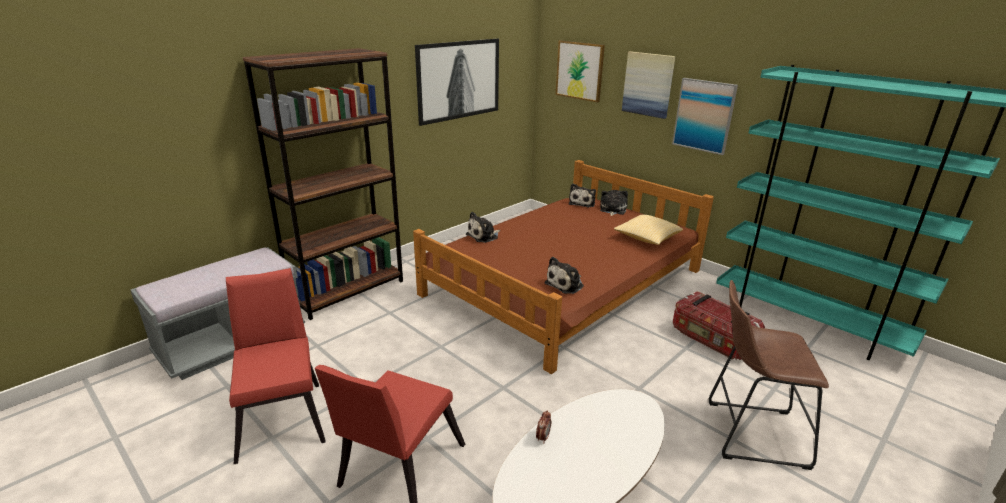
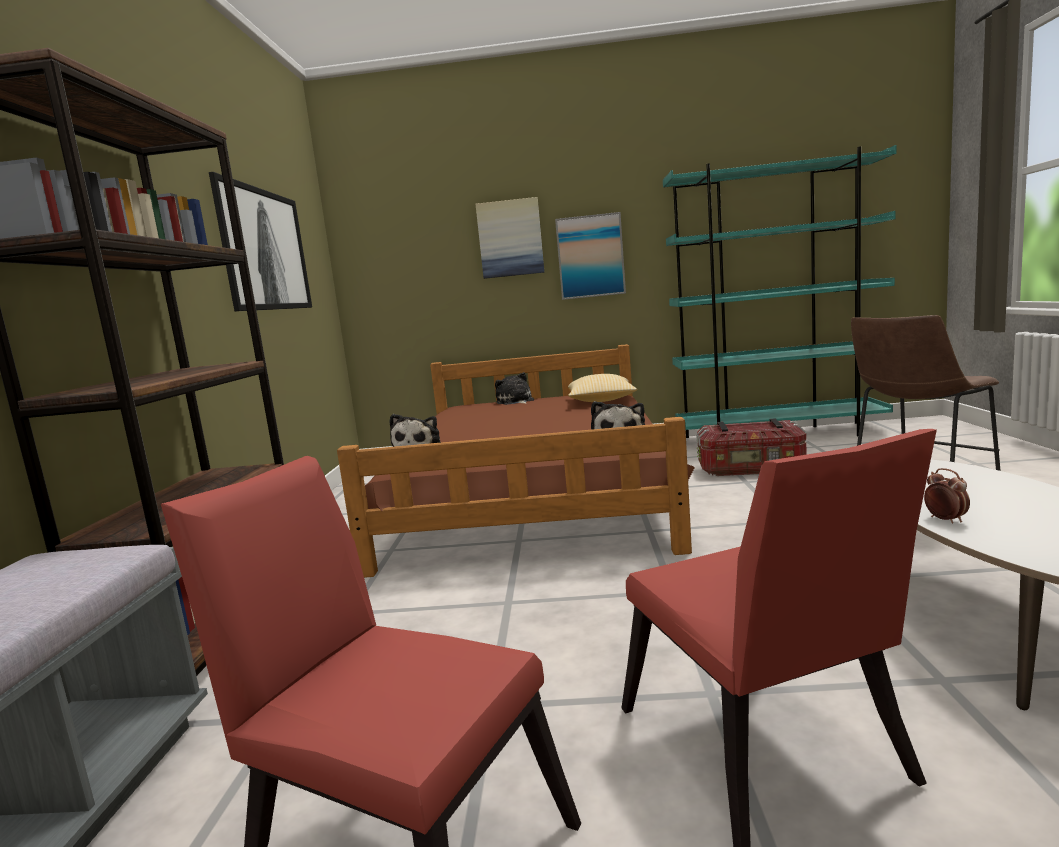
camera: 40 degrees left, 15 degrees down
picture [556,40,605,102] -> none
plush toy [569,184,596,207] -> none

